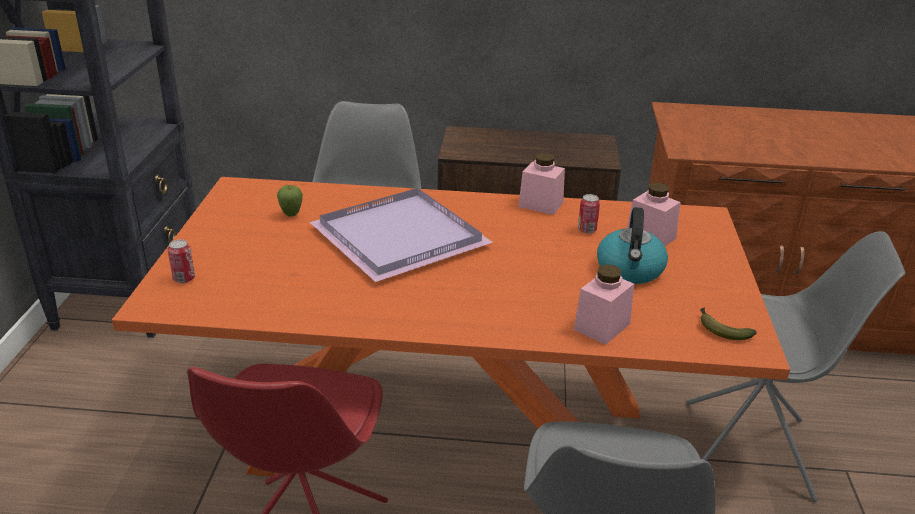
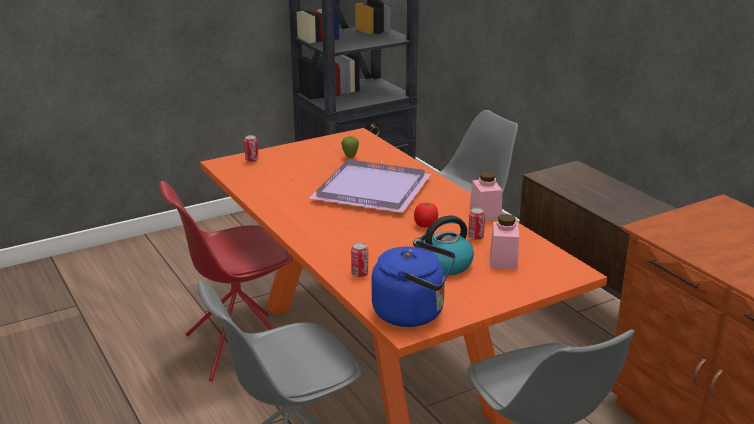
camera: 55 degrees right, 5 degrees down
pink jar [574,264,634,345] -> can [351,242,368,277]
banana [700,307,756,340] -> blue kettle [372,241,456,327]
none -> tomato [414,203,438,227]

